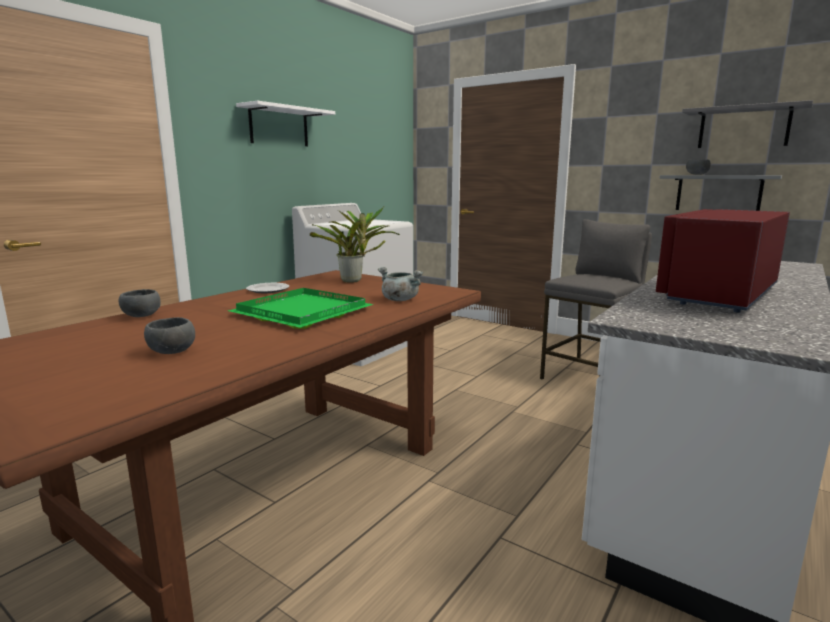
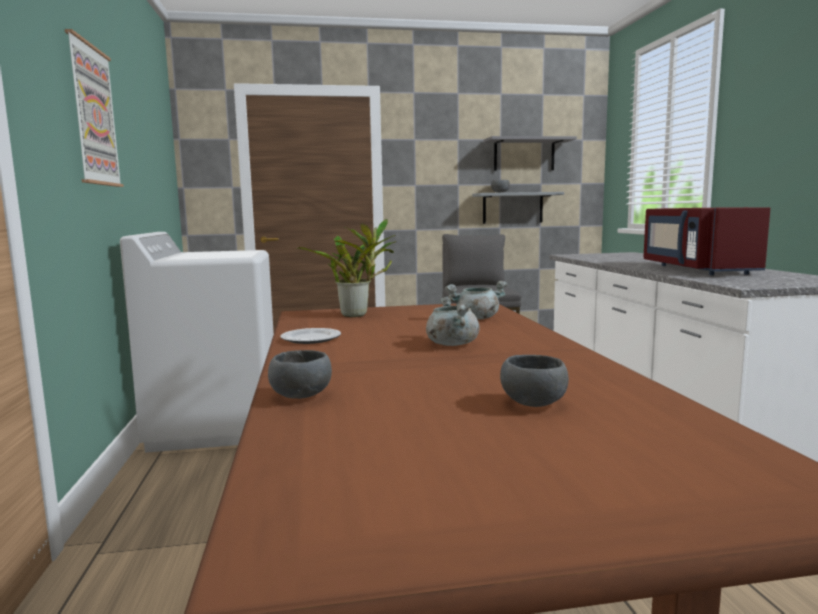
camera: 45 degrees left, 5 degrees down
green tray [228,288,374,329] -> grey cooking pot [426,297,480,346]
white shelf [236,101,335,146] -> picture [65,29,124,187]

